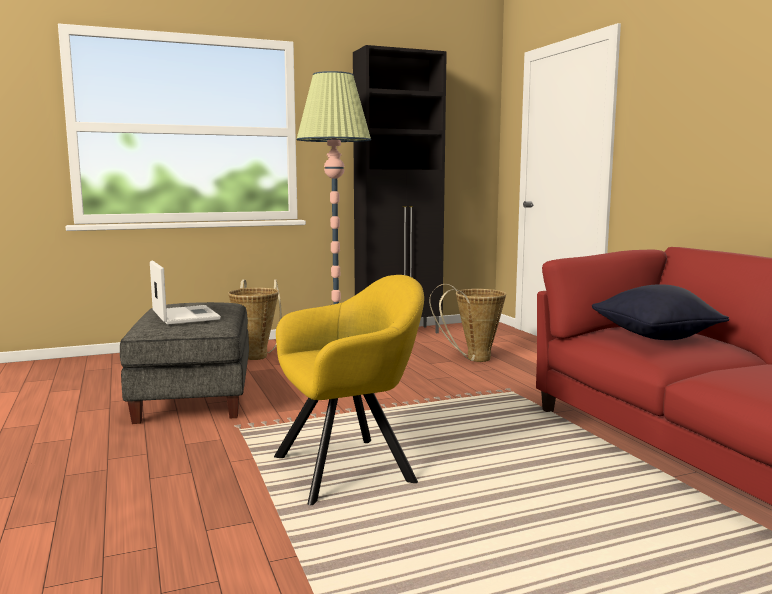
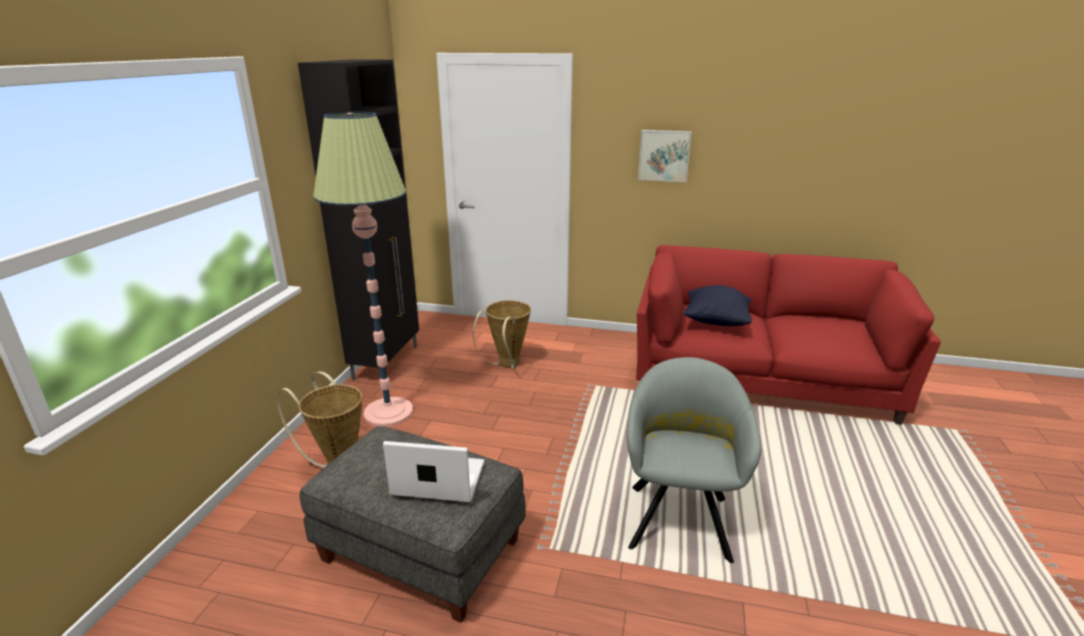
camera: 55 degrees left, 15 degrees up
yellow armchair [274,275,424,505] -> grey armchair [626,357,761,563]
none -> picture [638,130,692,182]

